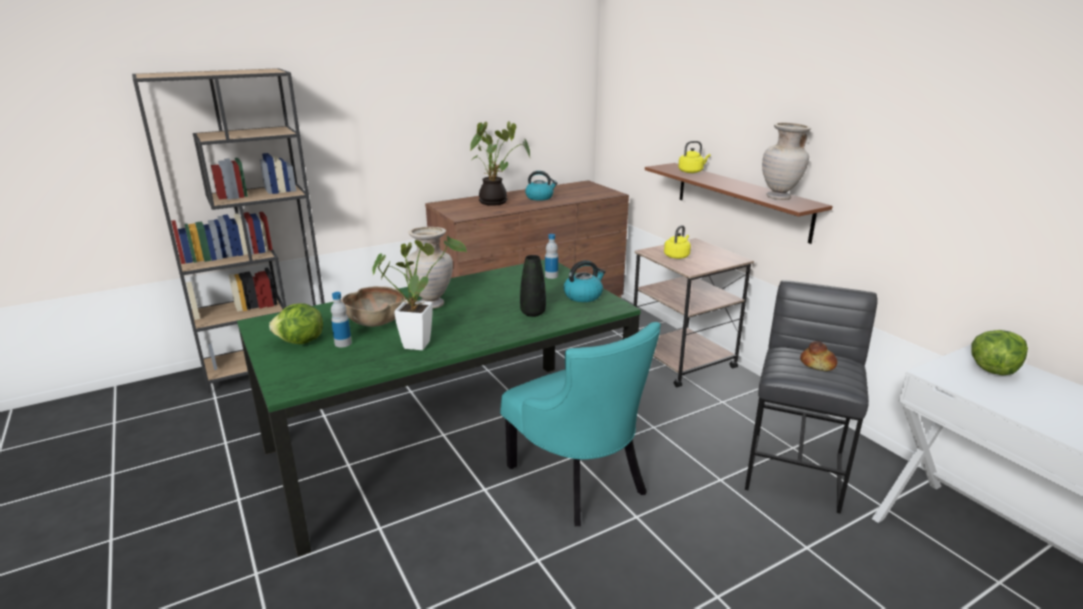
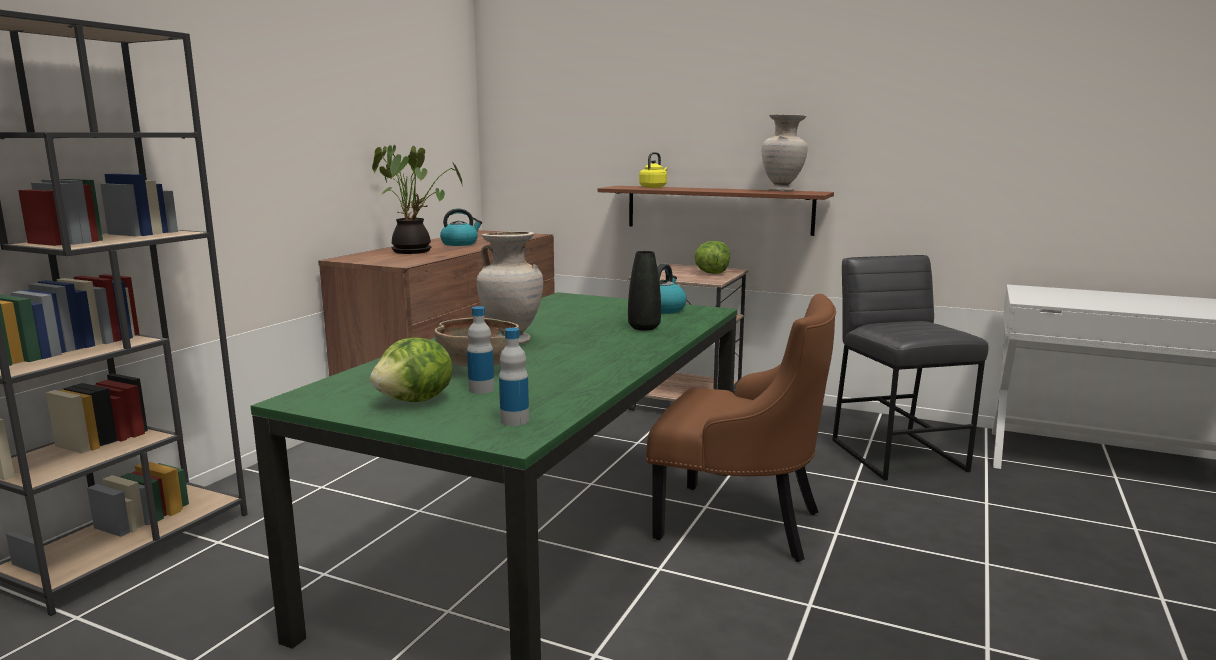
camera: 35 degrees left, 10 degrees down
potted plant [372,236,467,350] -> none
turquoise chair [500,322,661,526] -> brown chair [646,294,836,562]
bottle [545,234,558,279] -> bottle moved to [499,328,529,426]
yellow kettle [664,225,691,259] -> none
bread [800,341,837,371] -> none
lettuce [971,330,1028,375] -> lettuce moved to [694,241,730,274]

